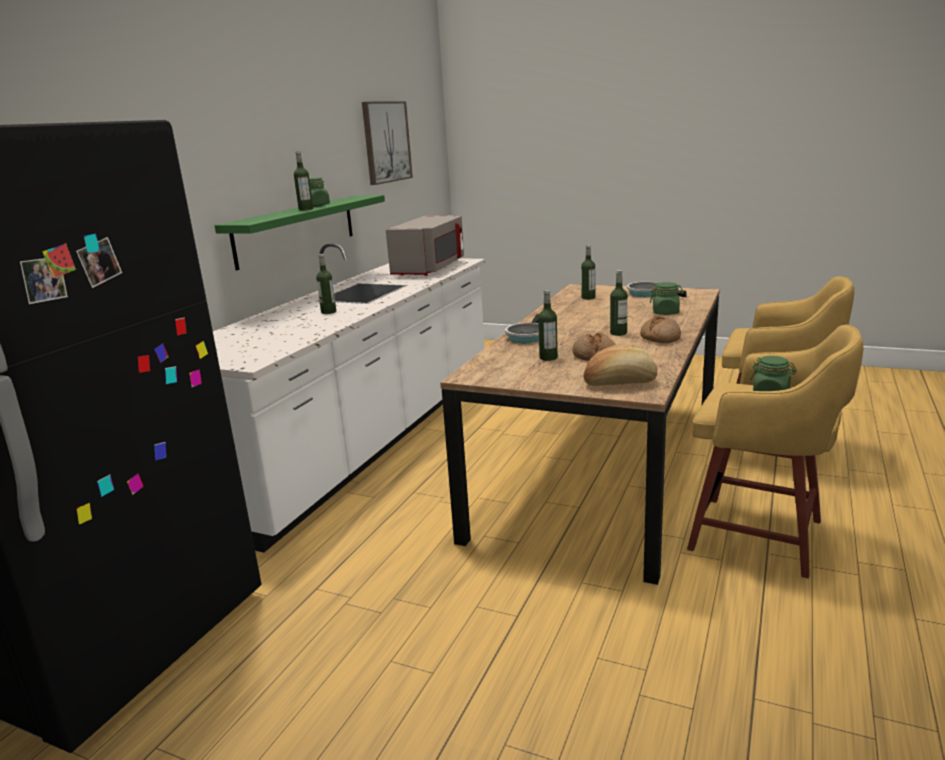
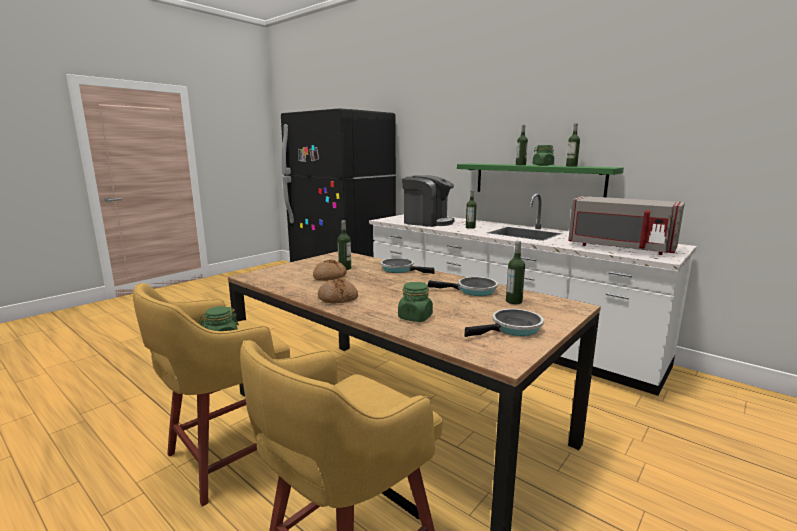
camera: 105 degrees right, 5 degrees down
picture [362,101,413,185] -> none
bread [583,344,657,386] -> none
bottle [610,270,628,336] -> bottle moved to [566,123,580,166]
none -> coffee machine [402,175,454,227]
none -> frying pan [428,277,498,296]

